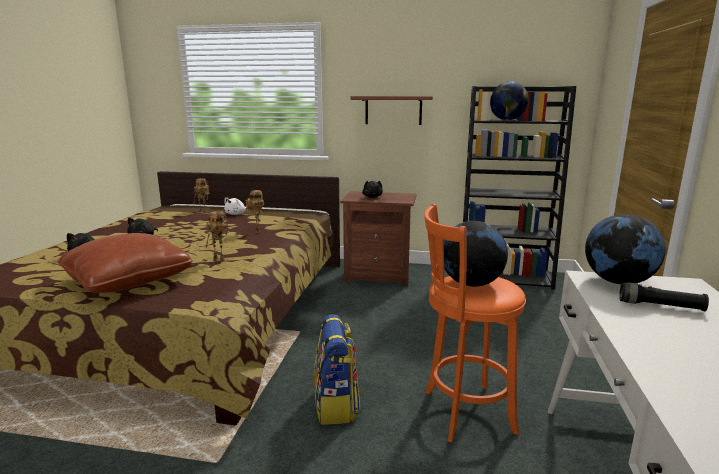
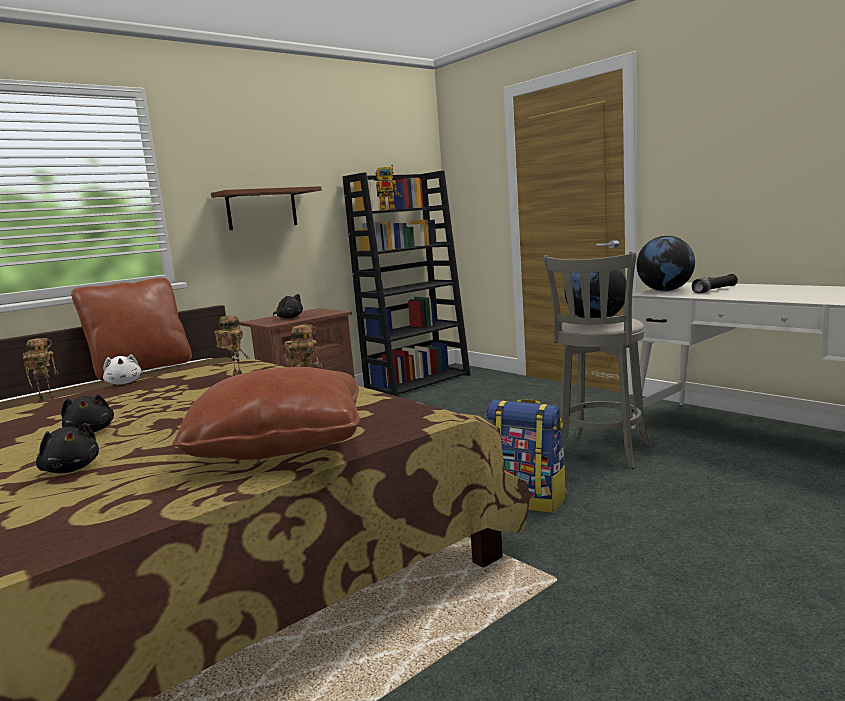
camera: 50 degrees left, 5 degrees down
orange stool [424,204,526,443] -> grey stool [543,251,650,469]
globe [490,81,529,120] -> toy robot [375,165,402,210]
none -> brown pillow [71,278,192,380]

